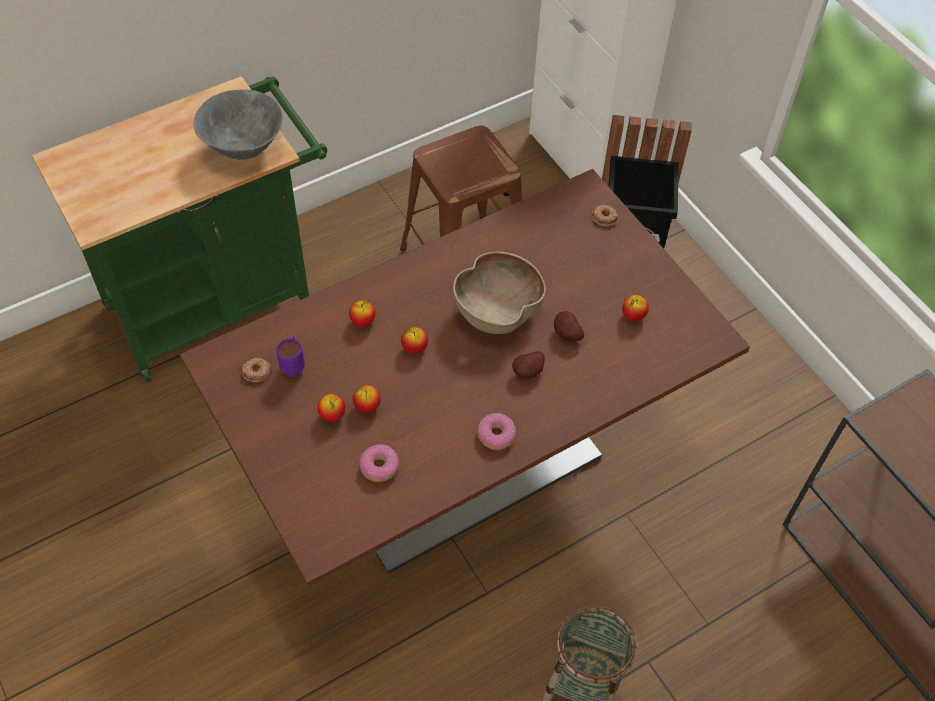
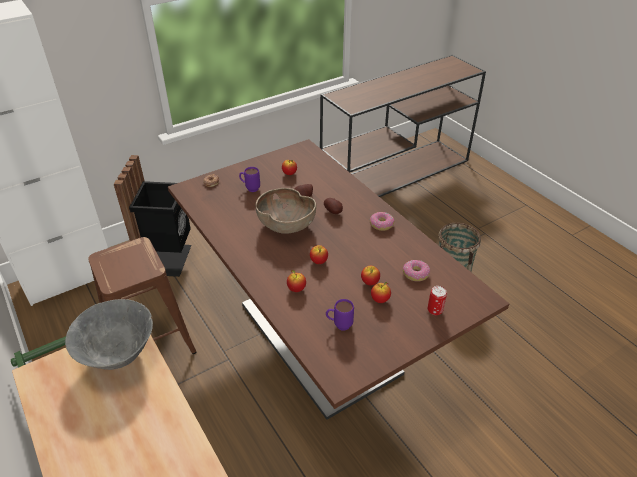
camera: 90 degrees left, 15 degrees down
donut [241,357,271,382] -> none
none -> purple mug [239,167,260,192]
none -> can [428,286,447,315]

